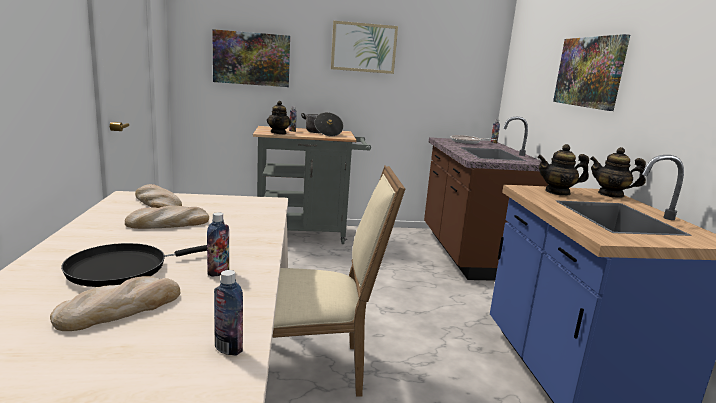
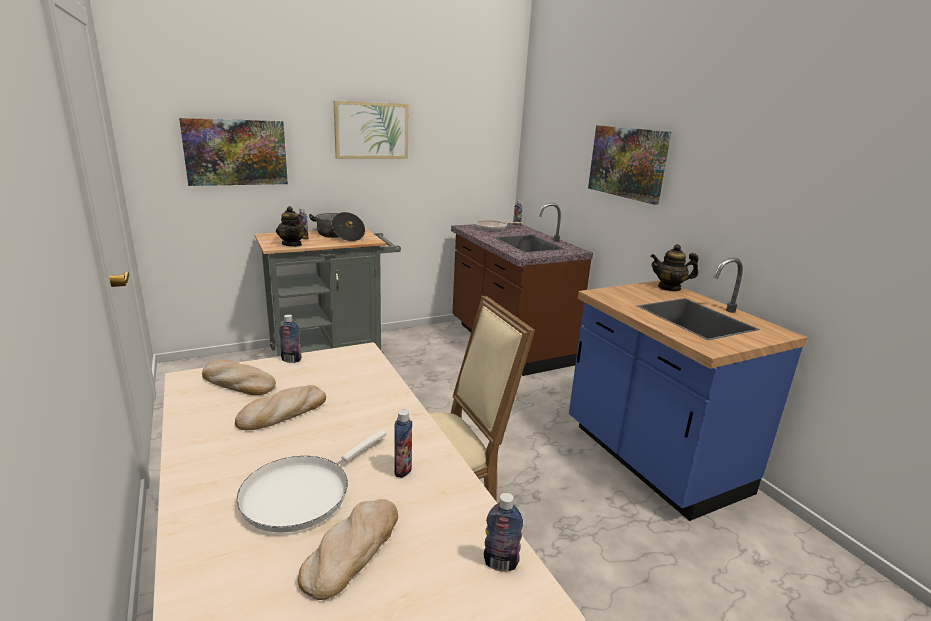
camera: 20 degrees left, 5 degrees up
black frying pan [61,243,207,287] -> white frying pan [237,430,386,533]
teapot [537,144,589,196] -> none
none -> bottle [279,314,301,363]

